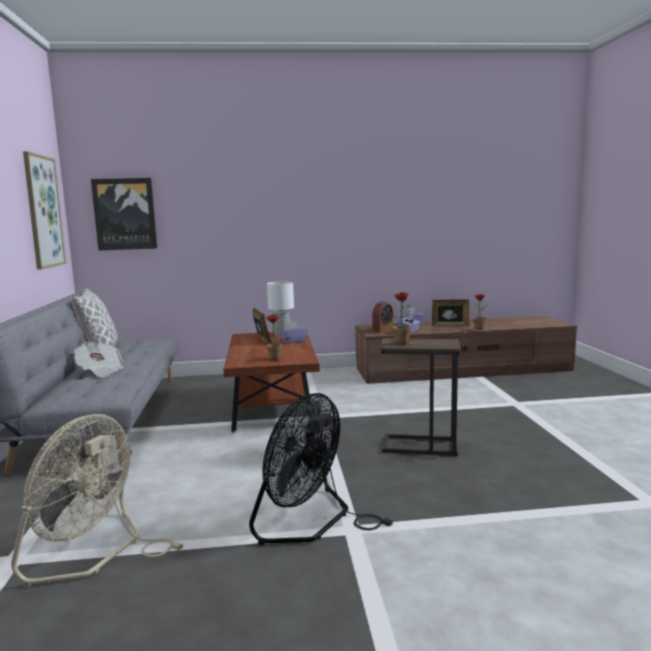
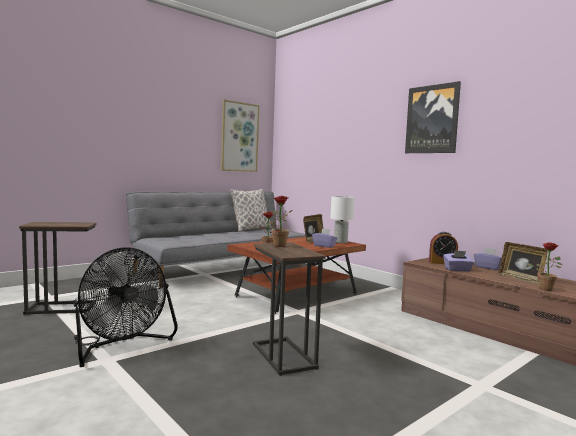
camera: 55 degrees right, 5 degrees down
beige fan [11,414,183,587] -> brown side table [19,222,96,315]
newspaper [74,342,124,377] -> none
picture [91,178,157,250] -> picture moved to [405,81,461,153]
black fan [249,393,393,546] -> black fan turned 135 degrees clockwise [73,247,178,367]

